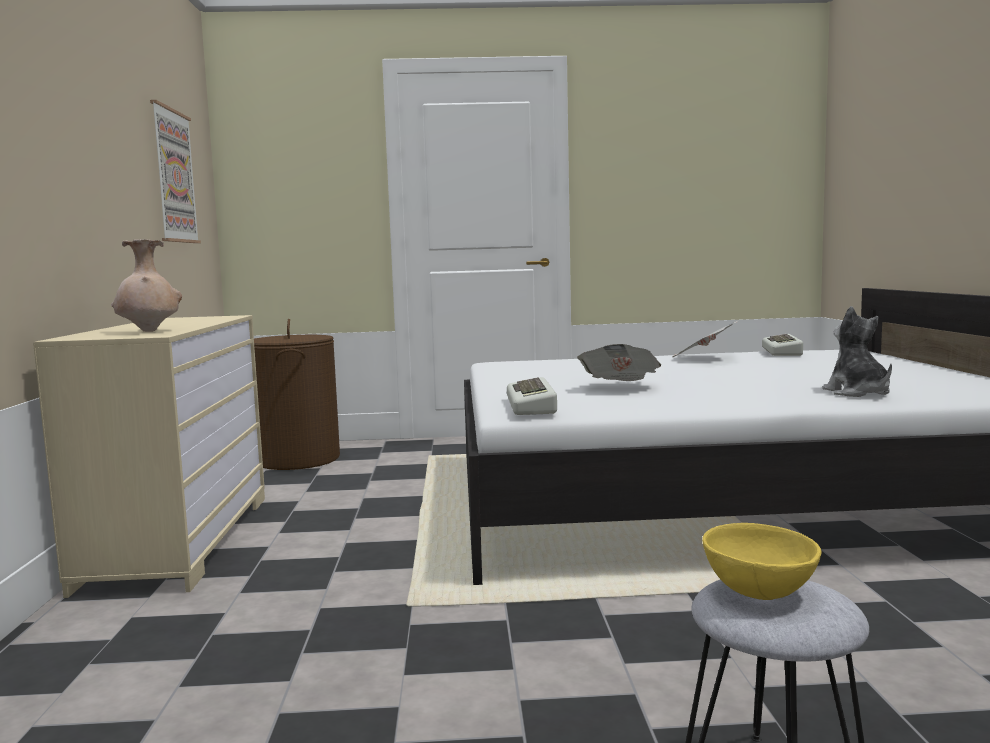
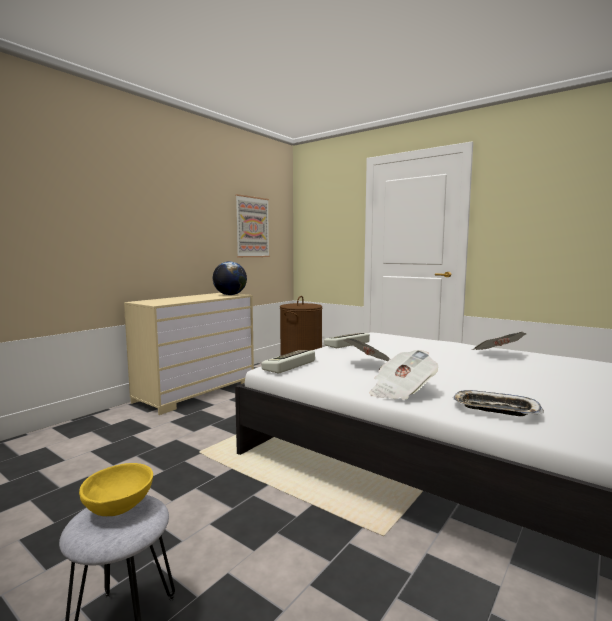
camera: 40 degrees right, 0 degrees up
beige vase [111,239,182,332] -> none
keyboard [762,334,803,356] -> keyboard moved to [324,333,370,348]
plush toy [822,306,892,397] -> tray [453,390,544,416]
none -> globe [213,261,247,295]
none -> newspaper [369,350,438,400]

